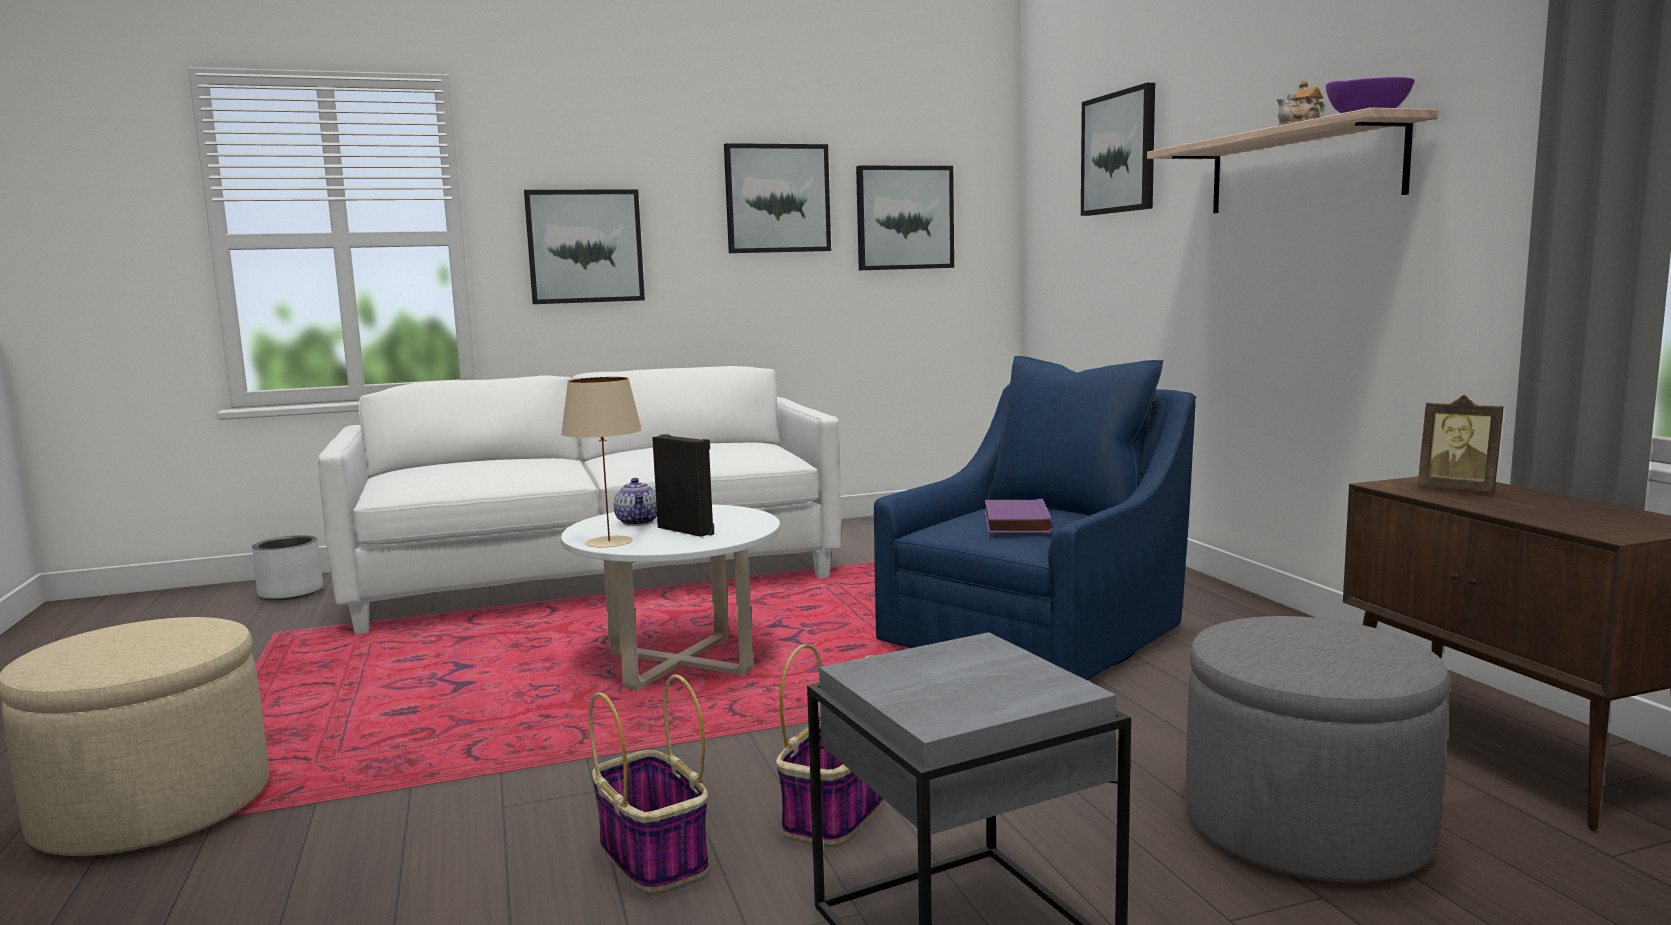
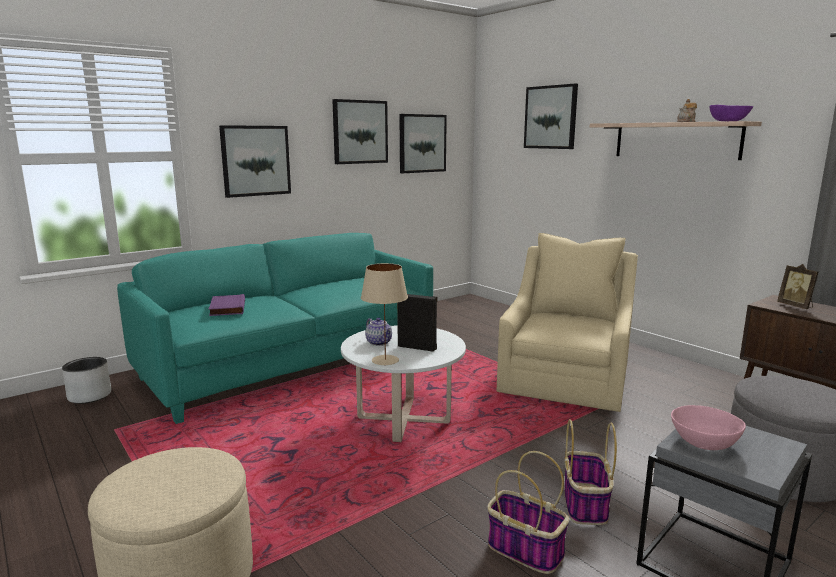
camera: 20 degrees left, 5 degrees up
white sofa [318,366,841,634] -> turquoise sofa [117,233,433,424]
blue armchair [874,356,1196,681] -> beige armchair [497,233,638,412]
purple book [985,499,1053,533] -> purple book moved to [209,294,245,316]
picture frame [1418,395,1503,492] -> picture frame turned 45 degrees clockwise [777,264,818,309]
none -> pink bowl [671,405,746,450]

